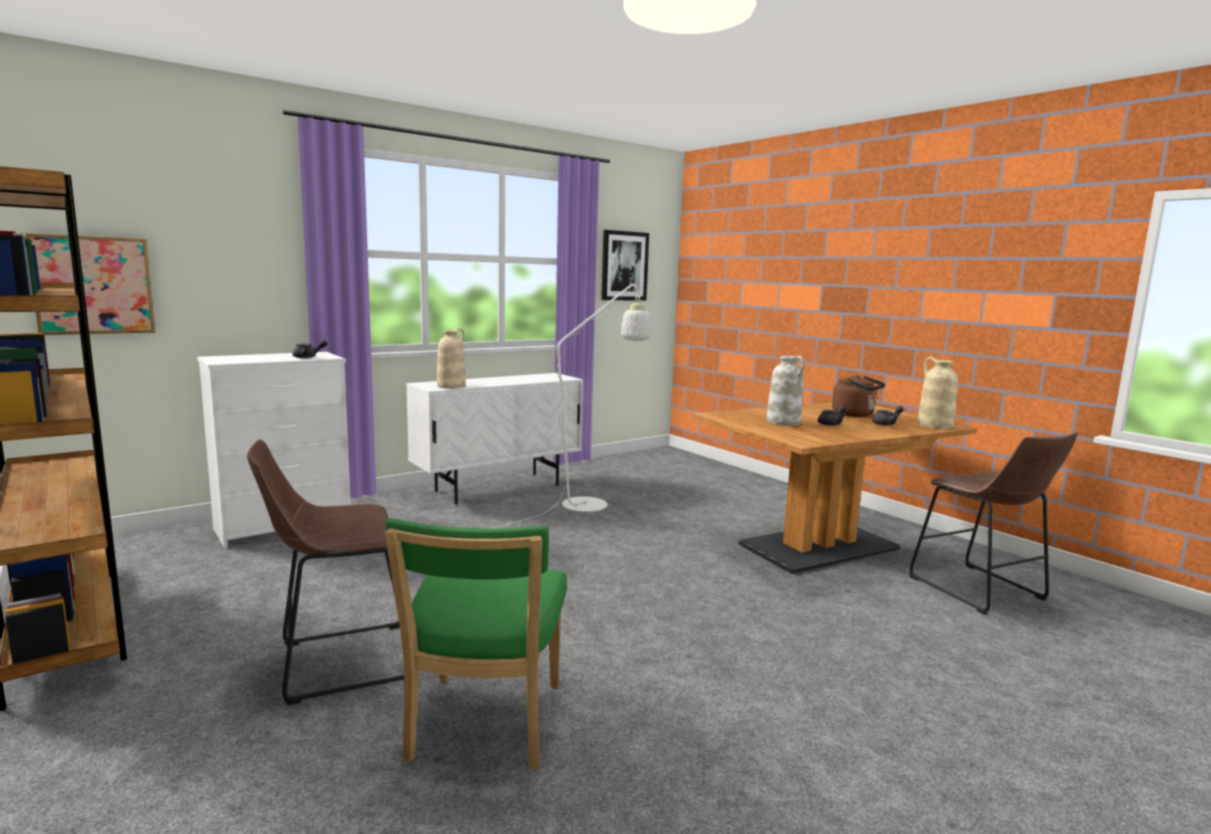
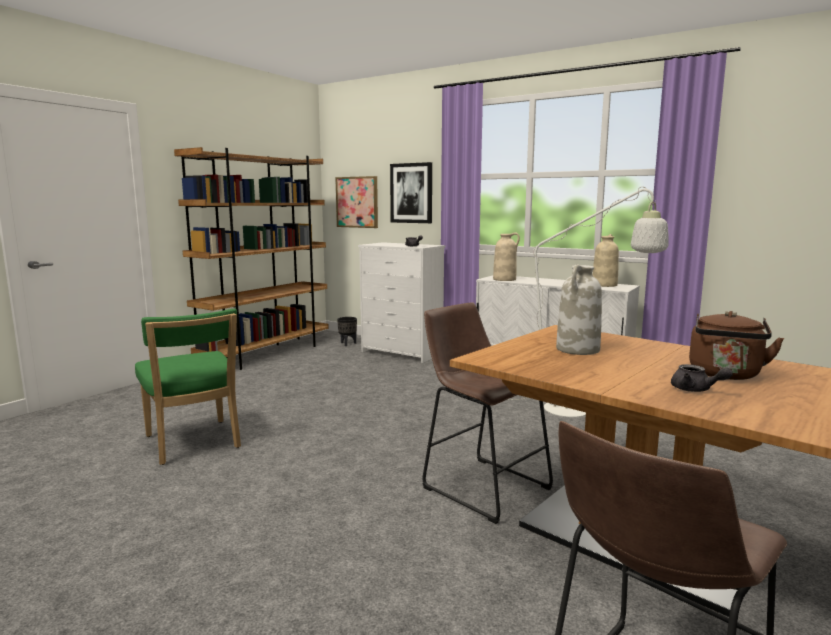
camera: 70 degrees right, 0 degrees up
brown stool [247,440,404,705] -> brown stool moved to [423,302,553,524]
green chair [385,518,567,770] -> green chair turned 105 degrees counterclockwise [135,309,241,465]
picture [601,230,649,300] -> picture moved to [390,162,432,223]
grey teapot [818,405,847,426] -> none
beige vase [918,357,958,429] -> beige vase moved to [592,234,619,287]
none -> black planter [337,317,357,346]

